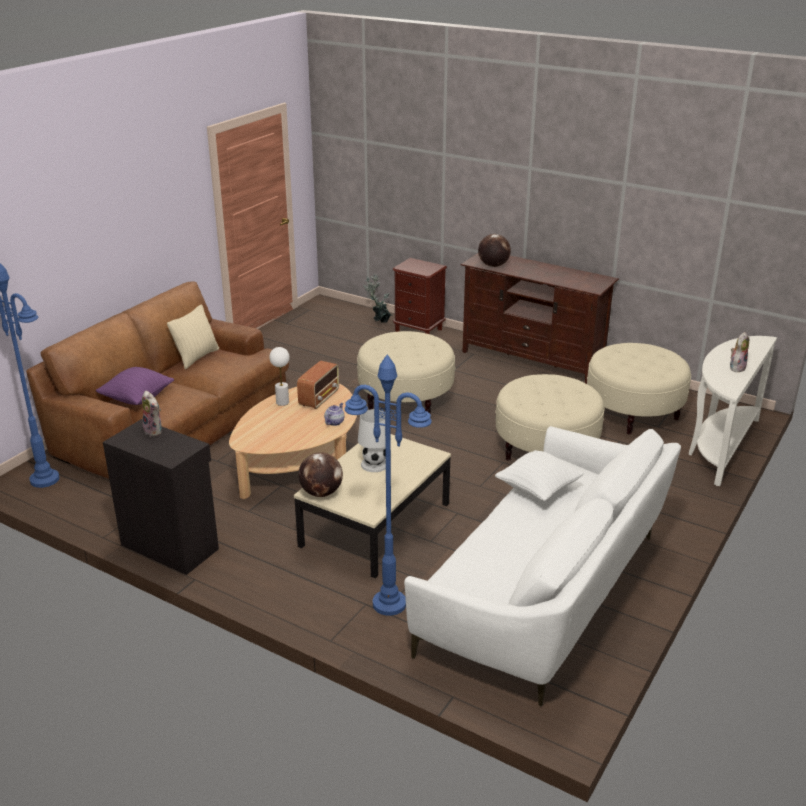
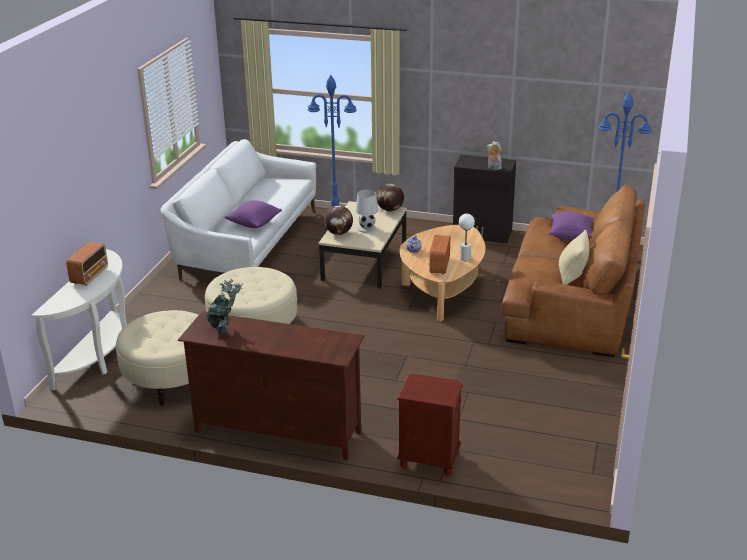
camera: 165 degrees right, 0 degrees up
beige ottoman [357,331,455,414] -> none
potted plant [363,274,392,323] -> potted plant moved to [206,278,243,335]
globe [478,234,511,267] -> globe moved to [324,206,353,235]
white pillow [495,450,584,501] -> purple pillow [225,200,282,228]
plush toy [730,332,749,372] -> radio [66,242,108,286]

